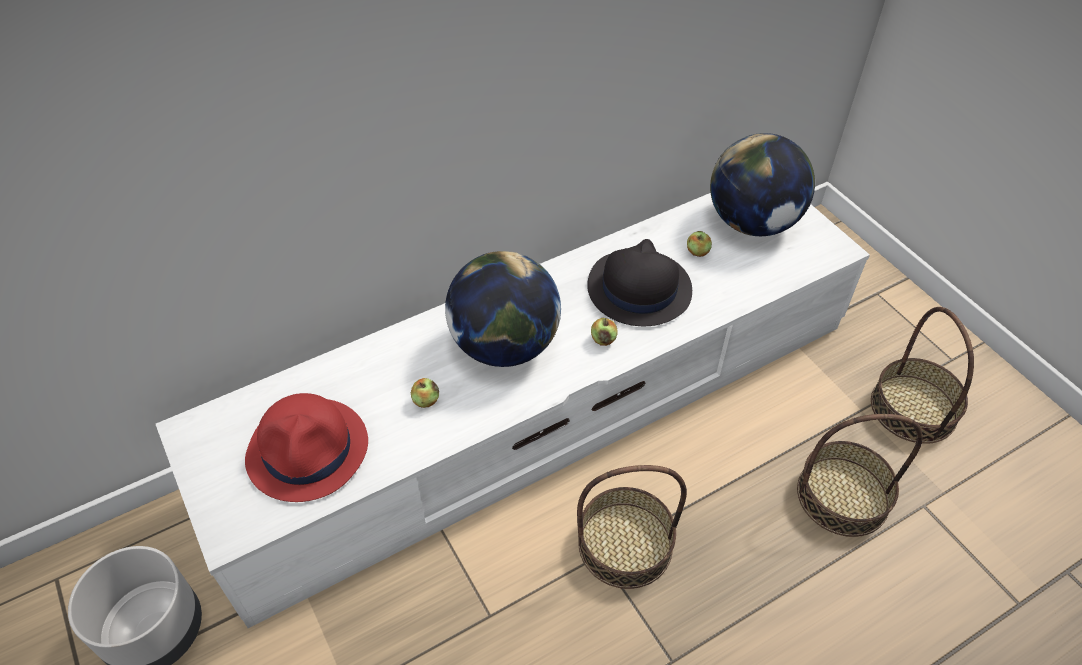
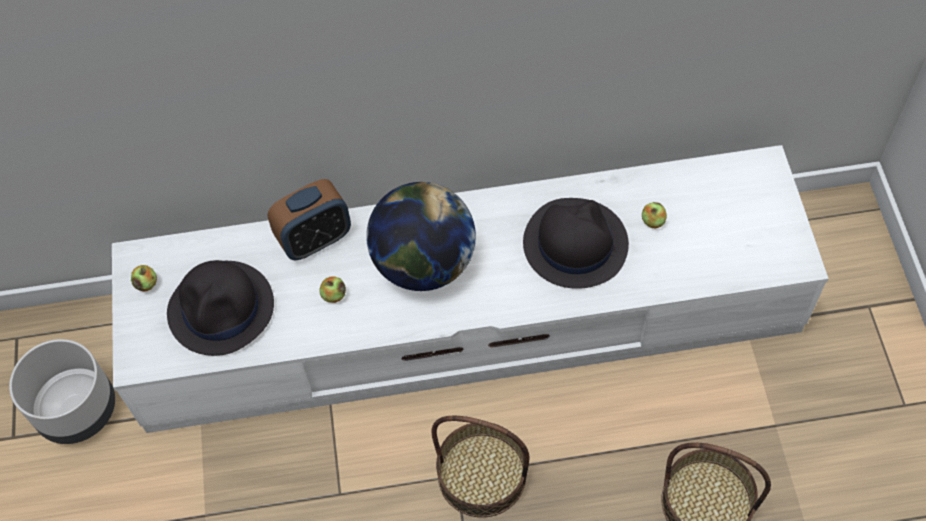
camera: 25 degrees right, 10 degrees up
red hat [245,393,368,502] -> black hat [167,260,274,356]
apple [591,318,617,346] -> apple moved to [131,265,157,291]
globe [710,133,815,236] -> none
basket [871,307,974,444] -> none
none -> alarm clock [268,179,351,260]

